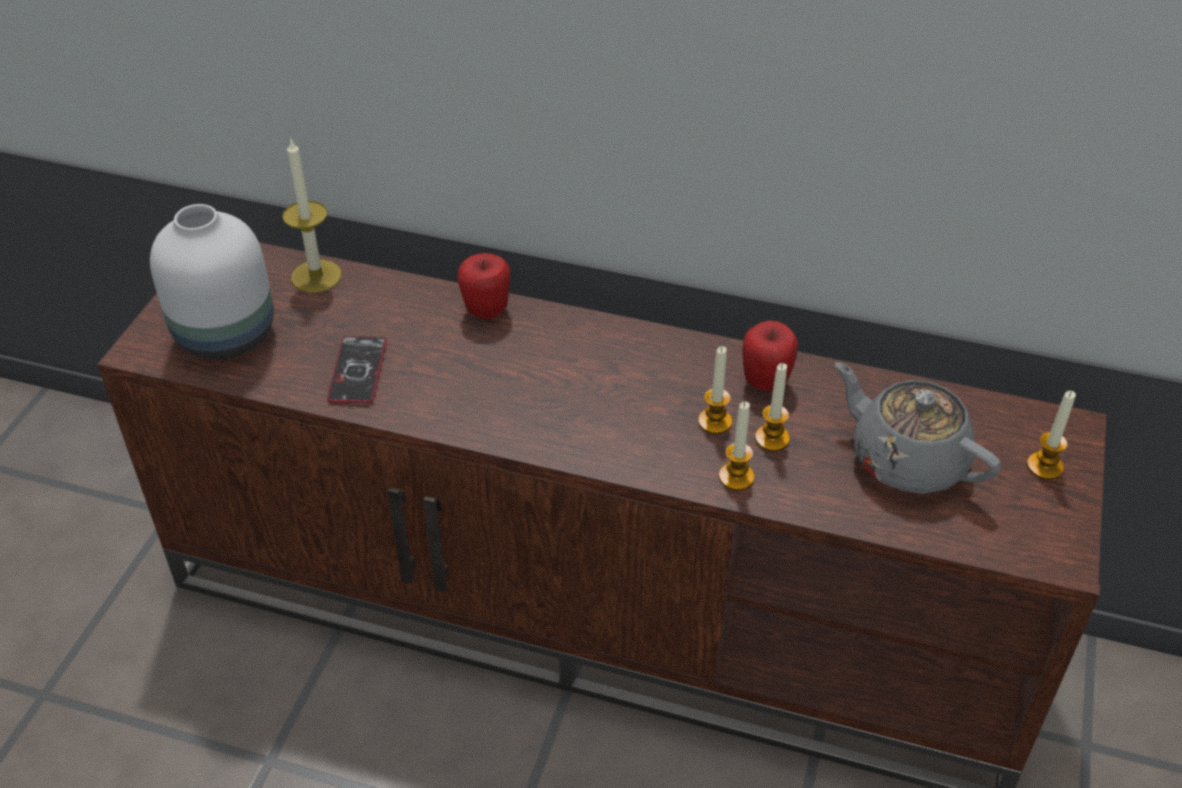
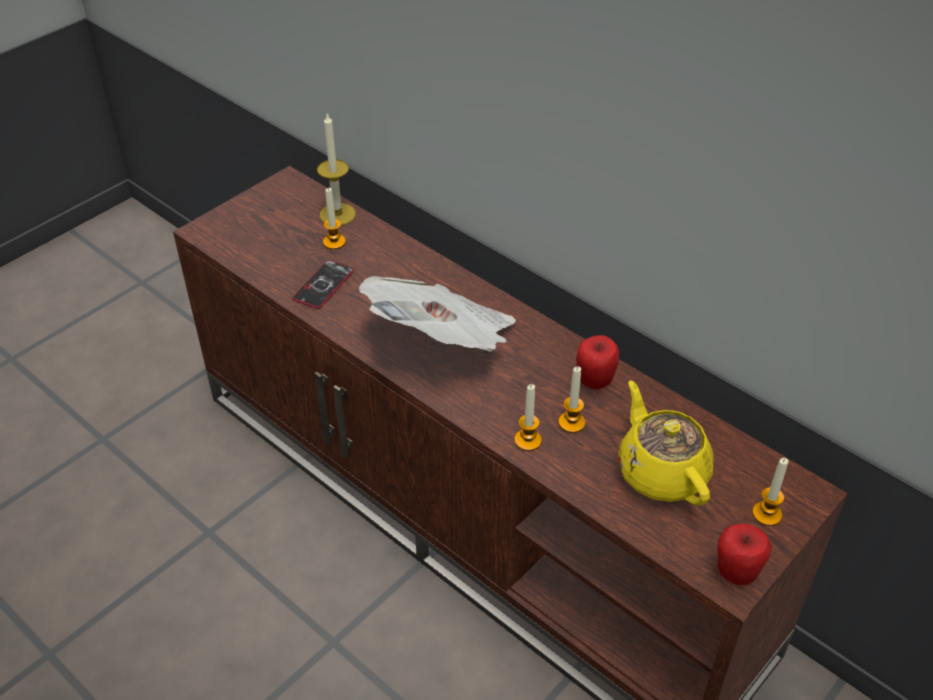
camera: 25 degrees right, 0 degrees up
white vase [150,204,274,360] -> none
apple [458,253,511,319] -> apple moved to [717,524,771,585]
candle [698,346,732,434] -> candle moved to [323,188,346,250]
grey teapot [835,362,1001,494] -> yellow teapot [618,381,714,505]
none -> newspaper [359,276,516,351]

